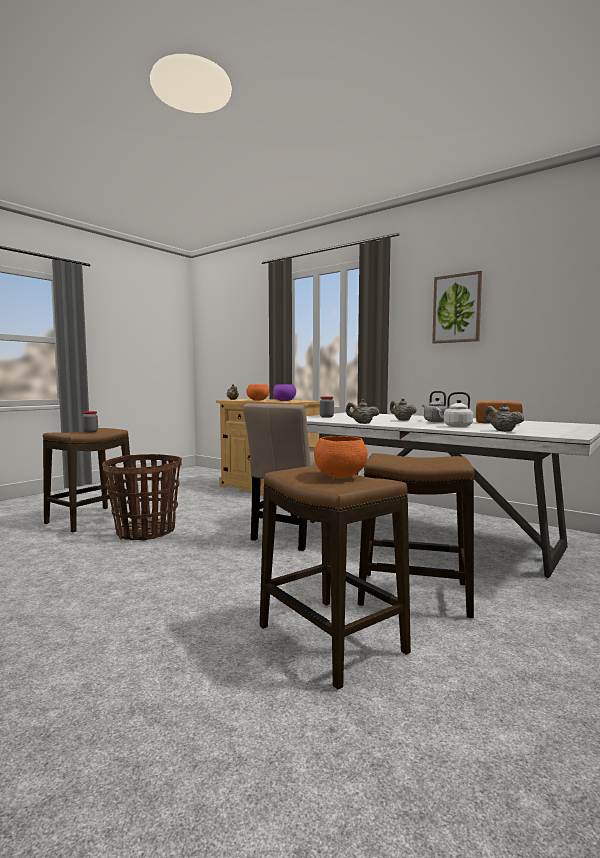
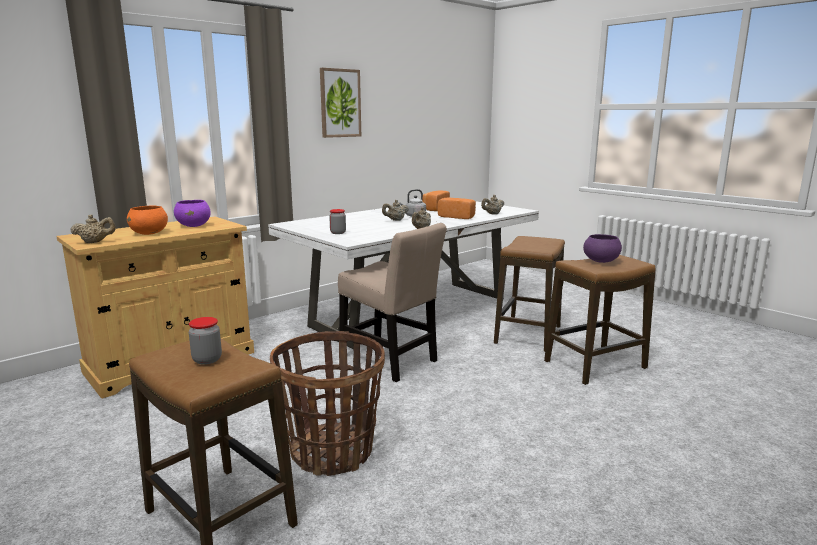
camera: 80 degrees left, 10 degrees up
orange bowl [314,436,368,478] -> purple bowl [583,234,622,263]
white kettle [436,392,473,427] -> bread [437,198,476,219]

